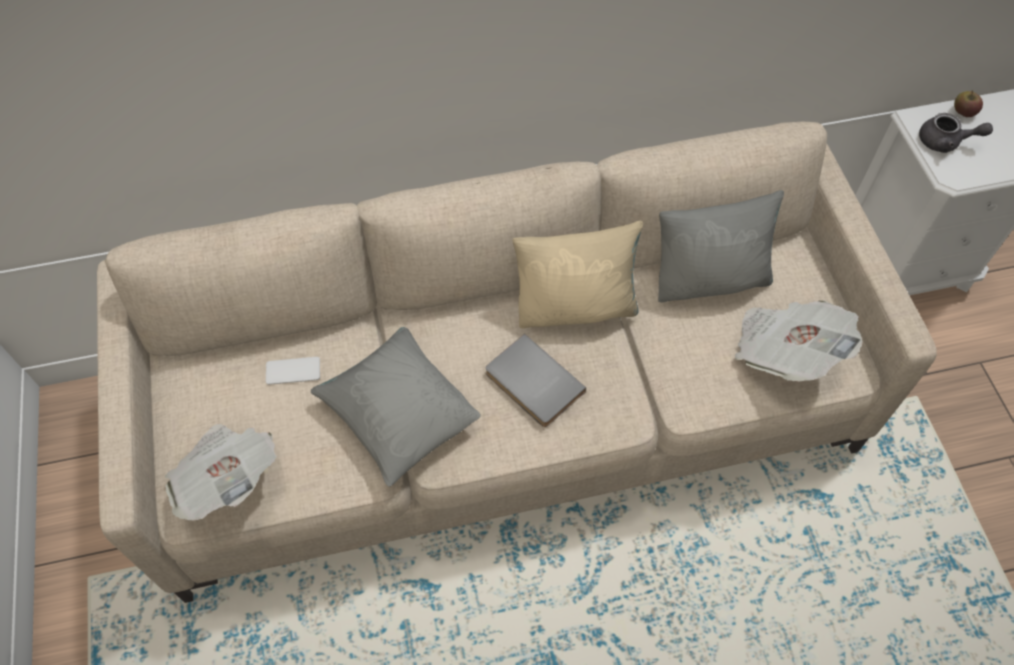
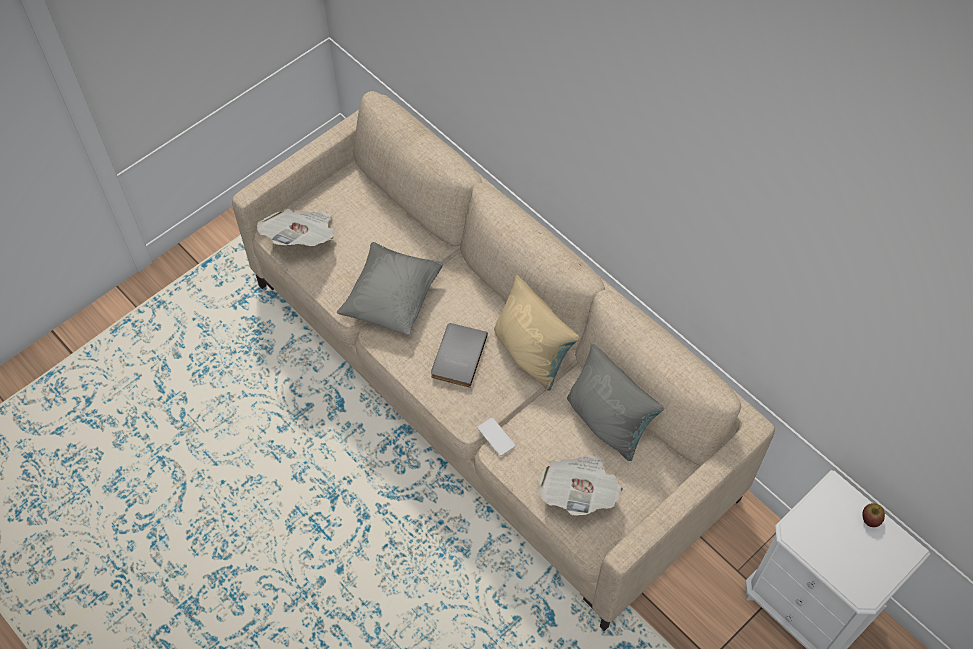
camera: 60 degrees right, 0 degrees up
phone [266,357,320,385] -> phone moved to [478,418,515,456]
grey teapot [919,113,993,153] -> none

